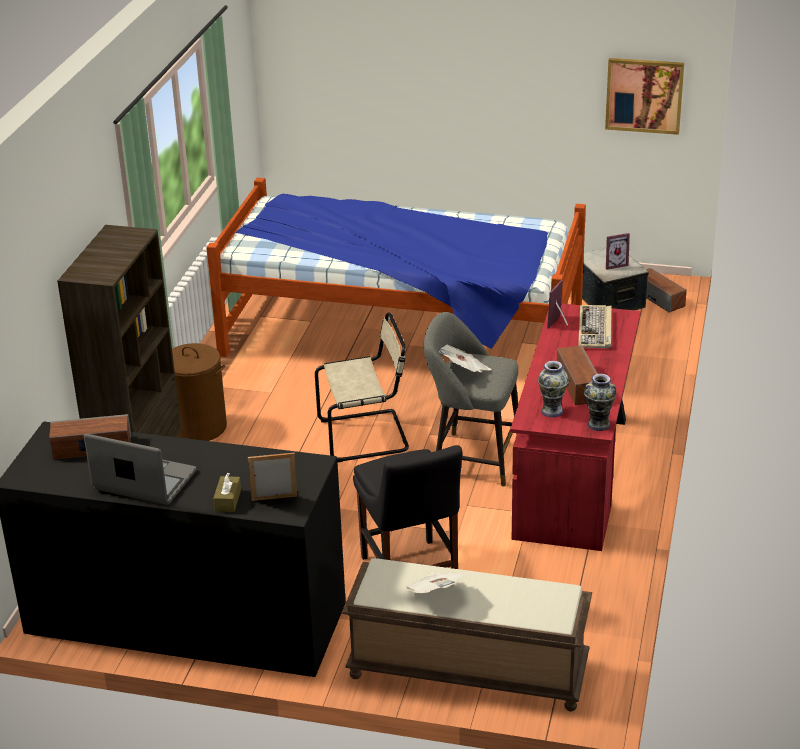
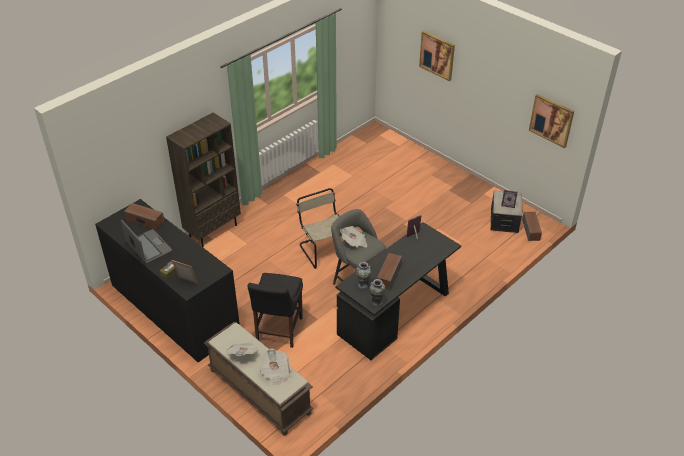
camera: 30 degrees right, 10 degrees up
brown laundry basket [172,343,227,441] -> none
bed [206,178,586,357] -> none
beige chair [315,312,409,462] -> beige chair turned 135 degrees counterclockwise [296,188,340,269]
red desk [510,303,641,551] -> black desk [336,222,461,360]
keyboard [578,305,612,349] -> none
none -> newspaper [260,348,291,387]
none -> picture [419,31,455,81]

